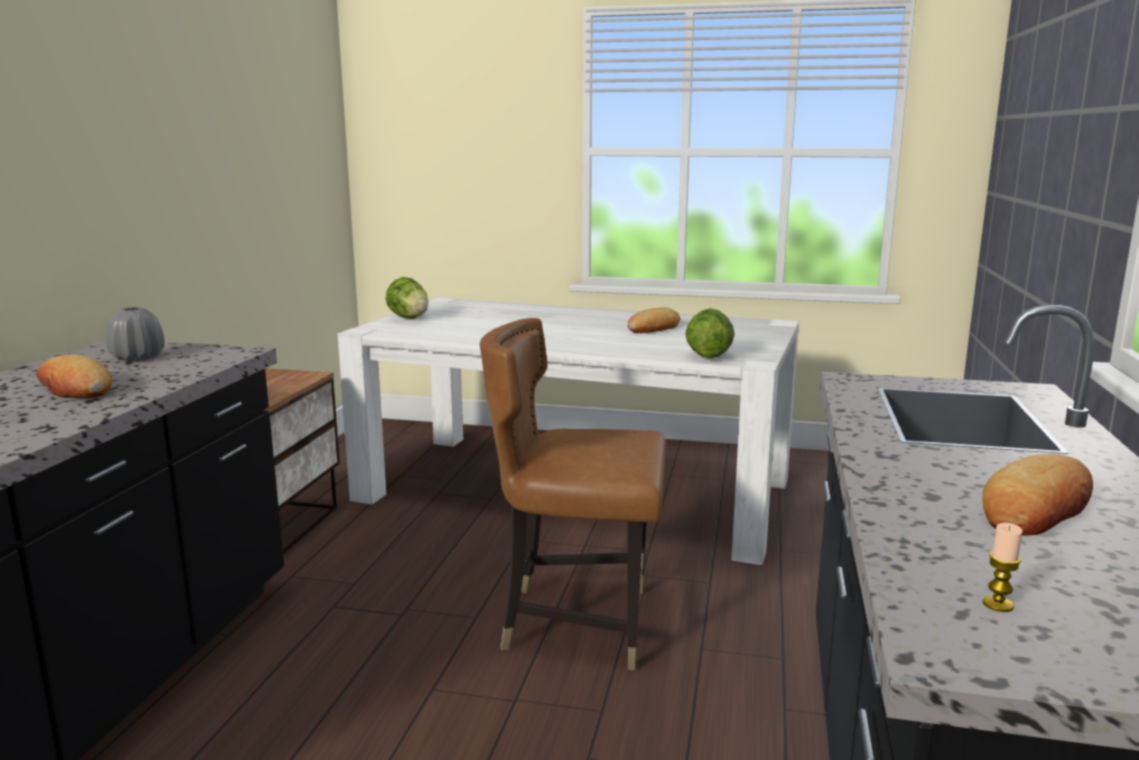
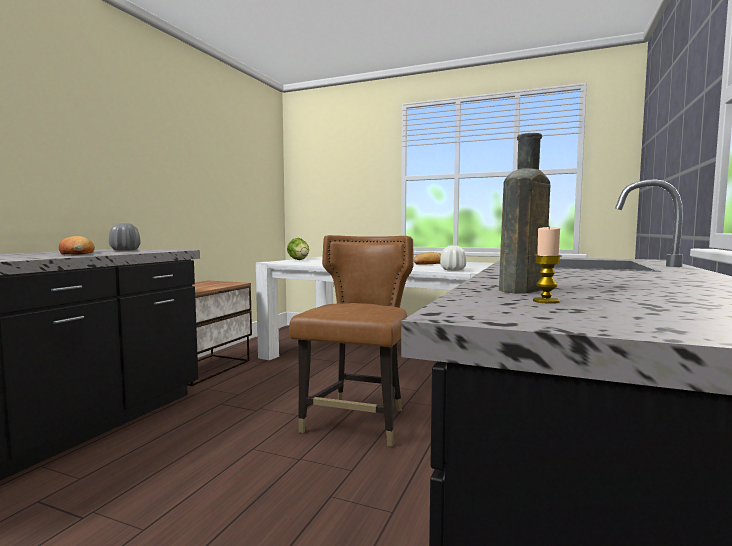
camera: 10 degrees right, 10 degrees down
brown chair [480,318,666,670] -> brown chair turned 90 degrees clockwise [289,235,414,447]
lettuce [685,308,735,358] -> white vase [440,246,466,271]
bread [982,454,1093,536] -> none
none -> brown bottle [499,133,550,294]

